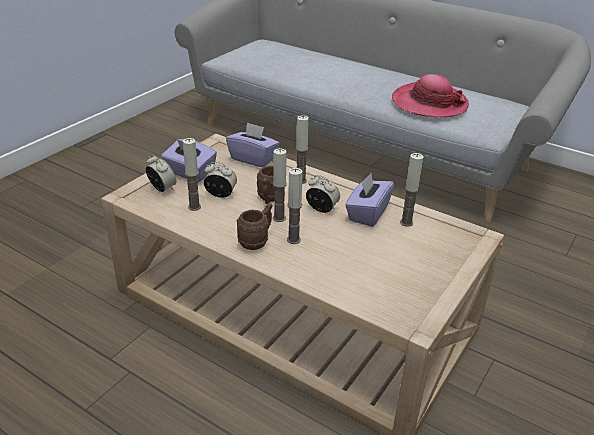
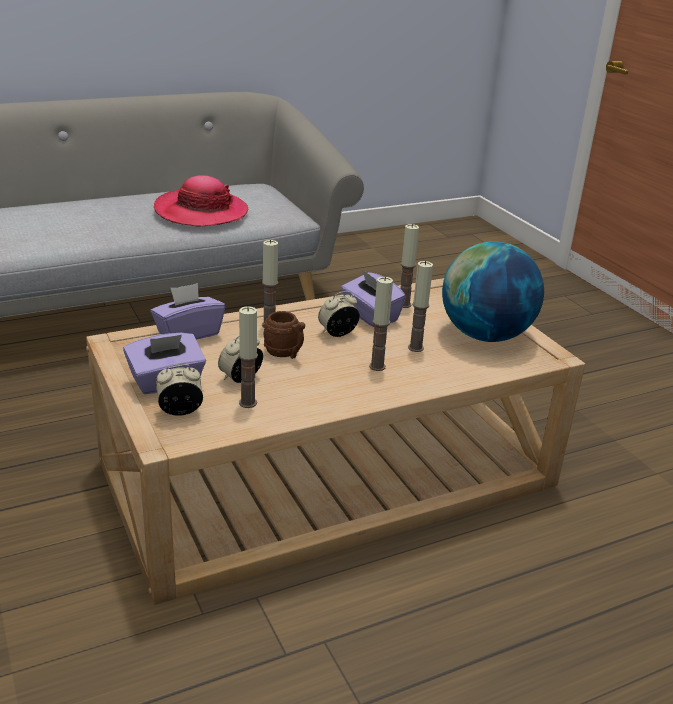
camera: 60 degrees left, 5 degrees down
brown mug [237,203,273,250] -> none
candle [273,148,287,222] -> candle moved to [408,261,433,352]
none -> globe [442,241,544,342]

